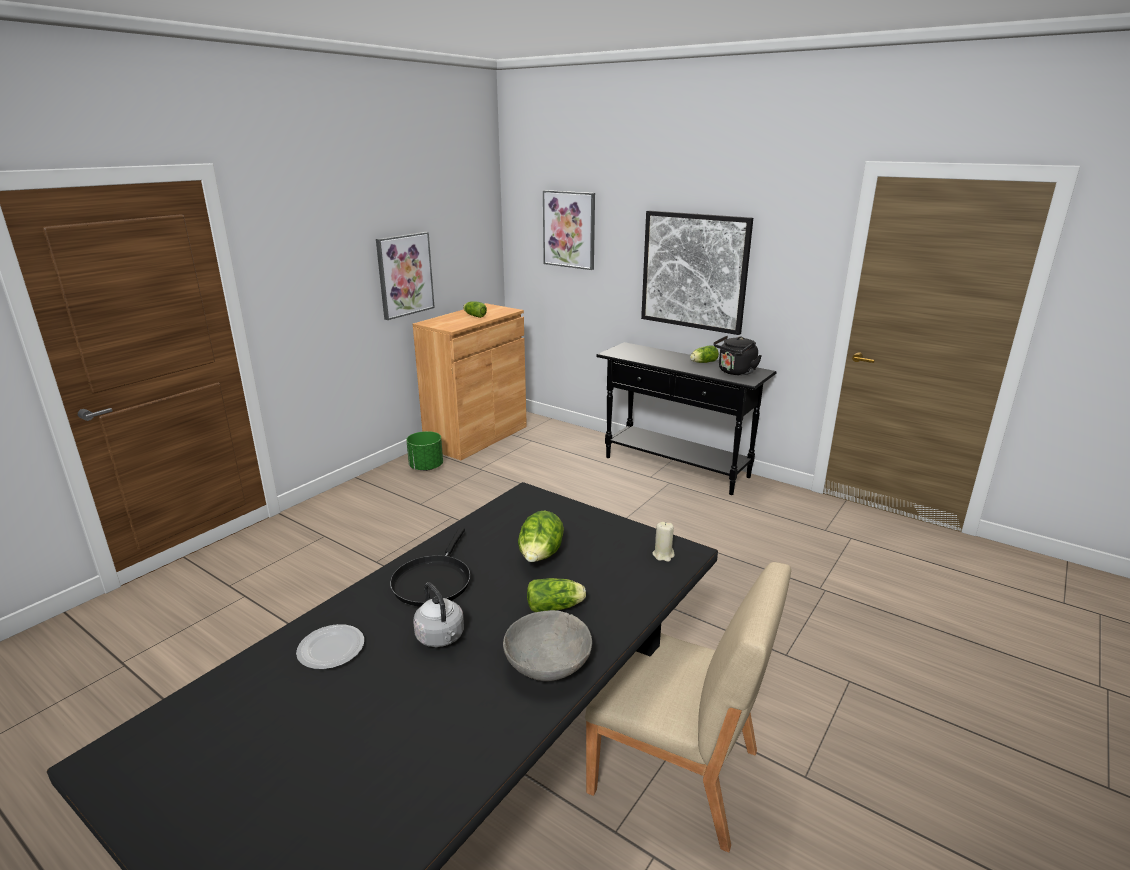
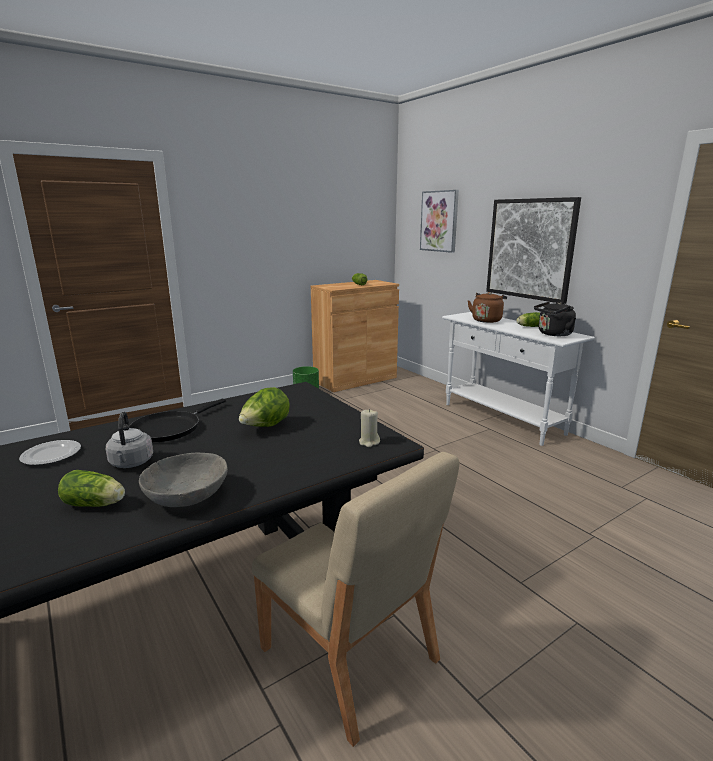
camera: 20 degrees right, 5 degrees down
picture [376,232,435,320] -> none
lettuce [527,578,586,612] -> lettuce moved to [58,470,125,507]
black console table [596,342,777,495] -> white console table [442,312,595,446]
none -> brown kettle [468,292,507,323]

